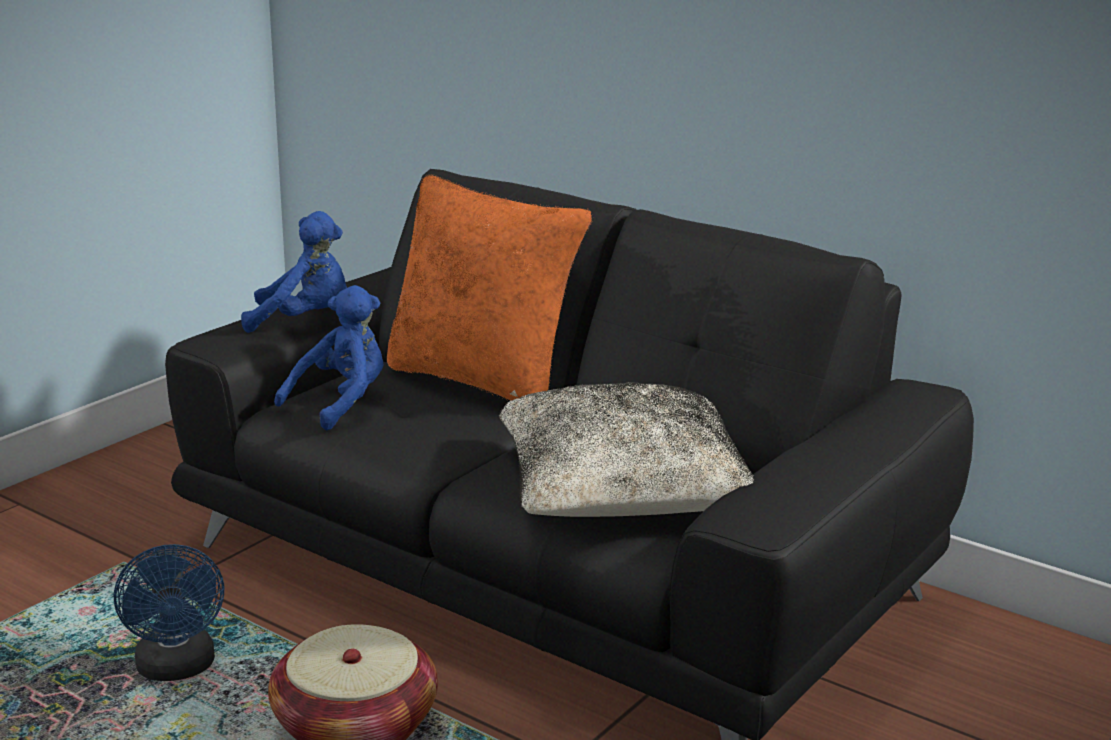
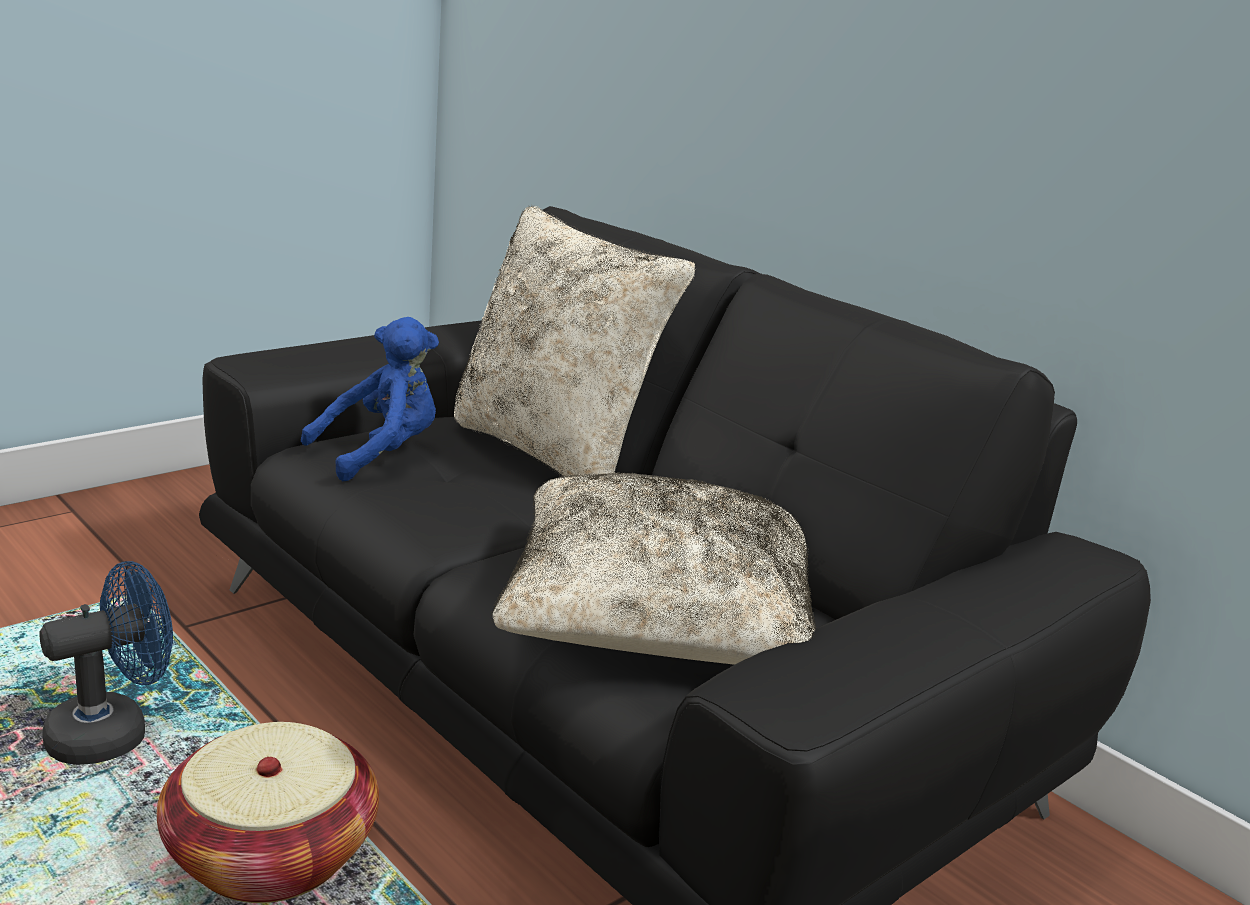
camera: 10 degrees right, 0 degrees up
blue fan [114,544,224,681] -> blue fan turned 120 degrees counterclockwise [39,561,173,765]
blue plush toy [241,211,347,333] -> none
orange pillow [387,174,593,401] -> beige pillow [454,205,696,478]

